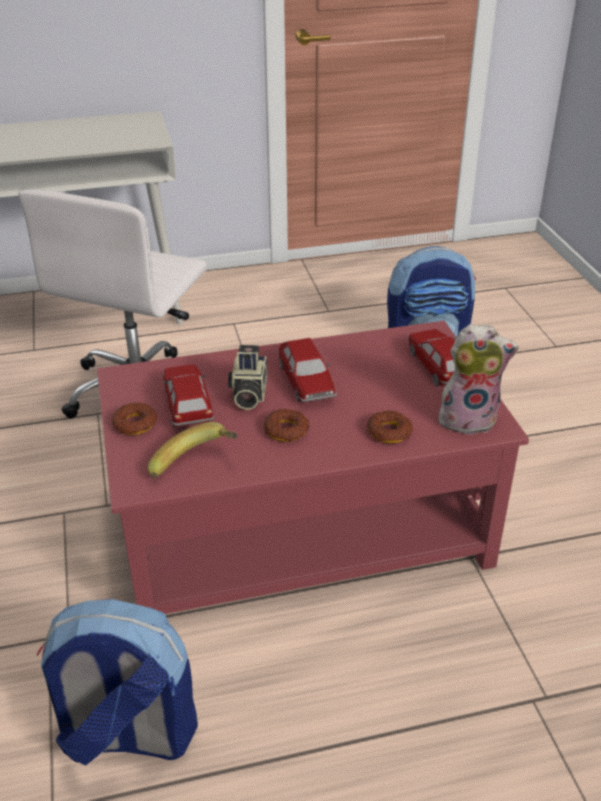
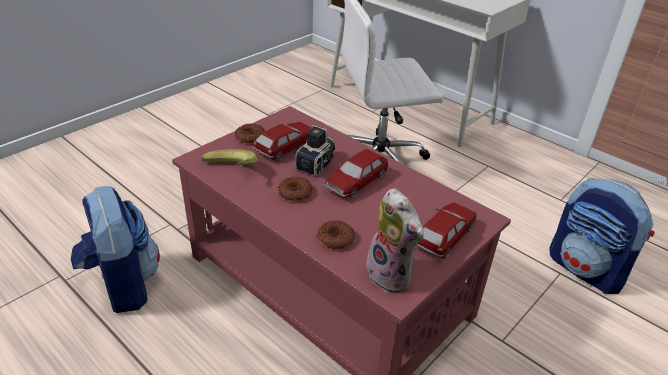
camera: 55 degrees right, 0 degrees up
camera [228,345,267,410] -> camera turned 150 degrees clockwise [295,125,336,176]

